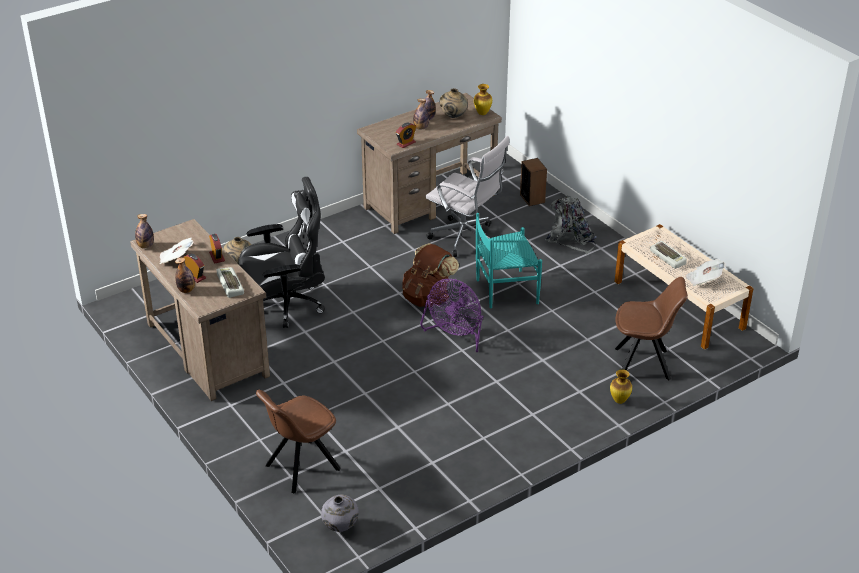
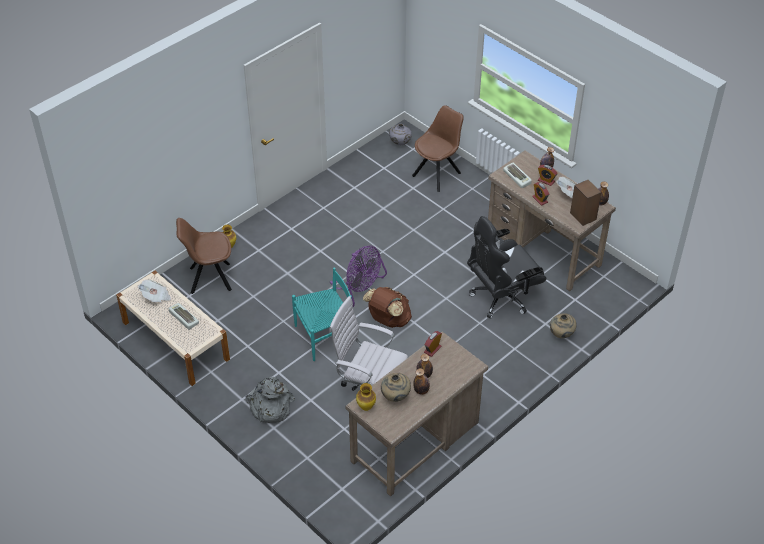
camera: 170 degrees right, 10 degrees up
purple fan [420,279,484,352] -> purple fan turned 105 degrees clockwise [330,246,387,307]
speaker [520,158,547,206] -> speaker moved to [570,180,601,226]

